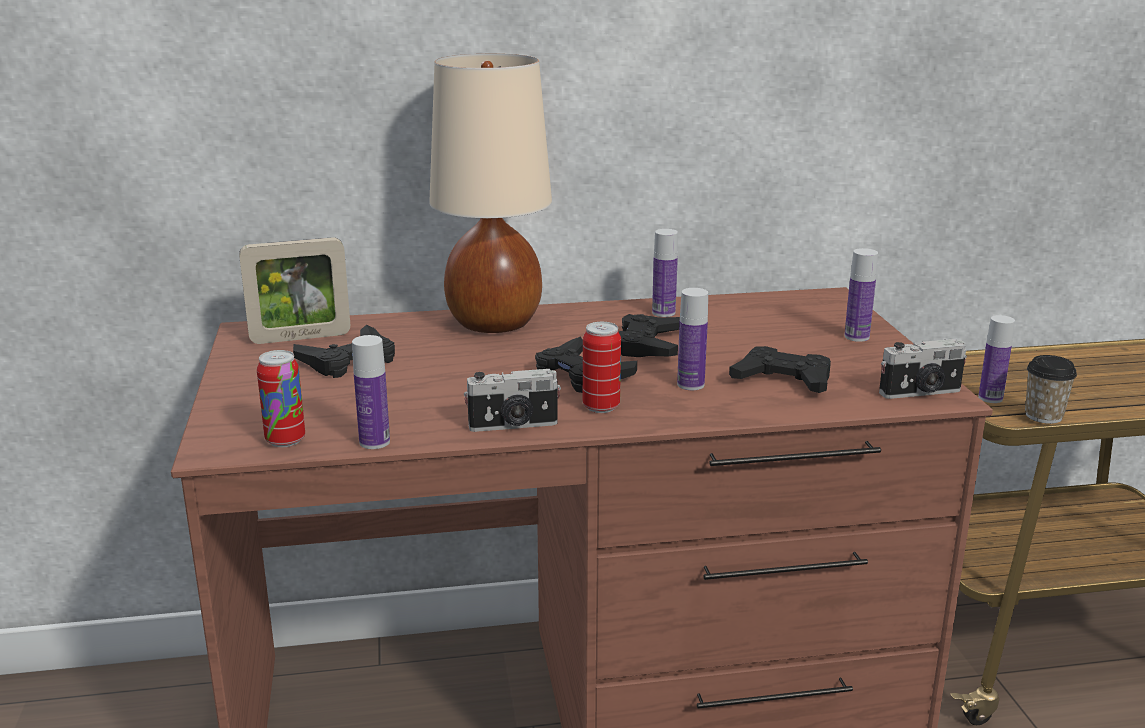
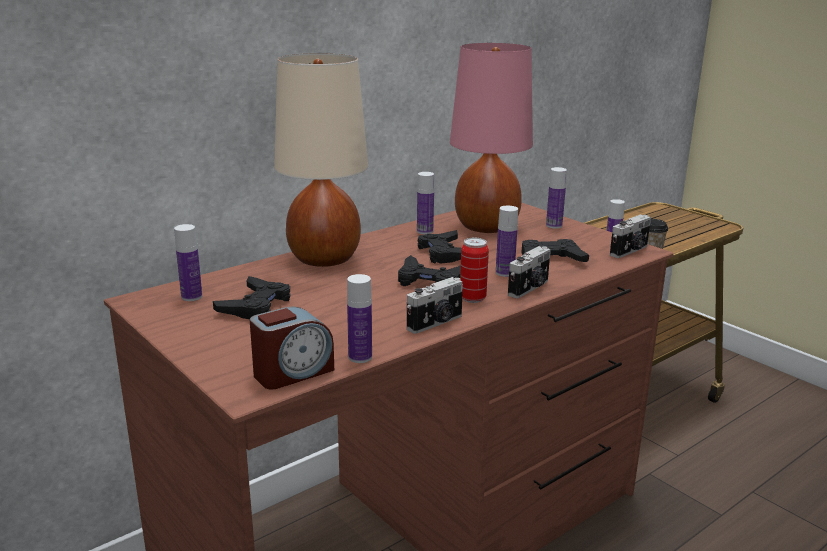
camera: 30 degrees left, 0 degrees up
picture frame [239,237,350,344] -> bottle [174,224,202,301]
can [257,350,305,447] -> alarm clock [250,306,334,389]
none -> pink table lamp [450,43,533,233]
none -> camera [508,246,551,298]

